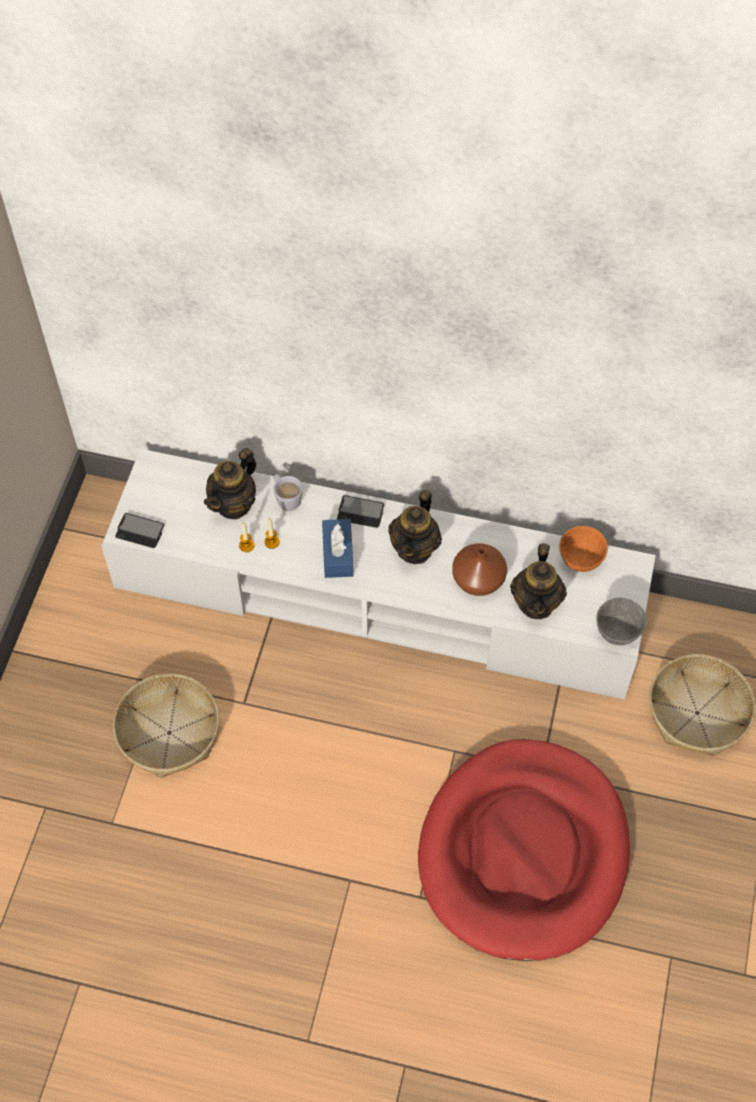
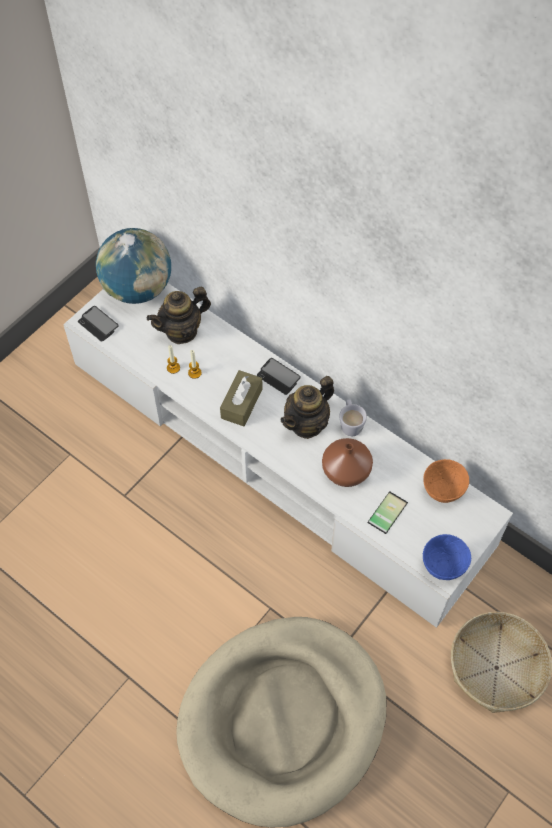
camera: 25 degrees right, 0 degrees up
basket [113,674,219,778] -> none
white mug [273,474,303,511] -> white mug moved to [340,399,367,436]
blue tissue box [322,519,354,578] -> brown tissue box [220,370,263,426]
red dog bed [418,739,630,961] -> beige dog bed [176,617,386,827]
teapot [510,543,567,619] -> phone [367,491,408,534]
grey bowl [596,597,646,645] -> blue bowl [423,534,471,580]
none -> globe [96,228,171,304]

